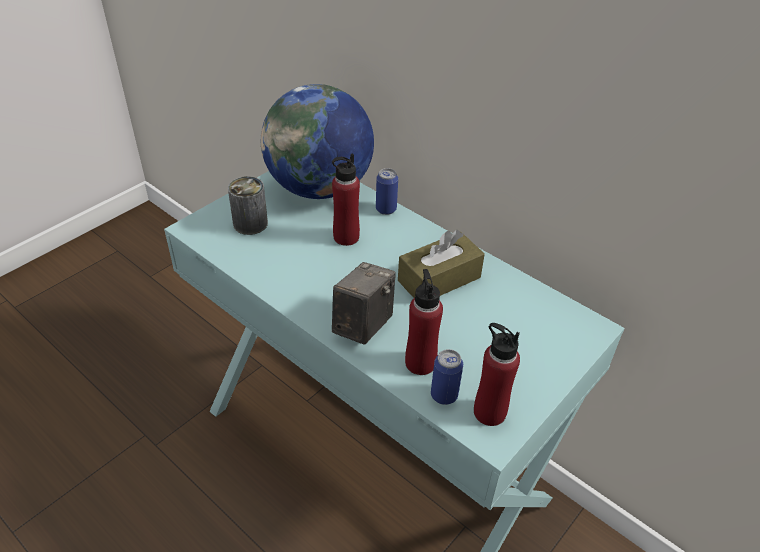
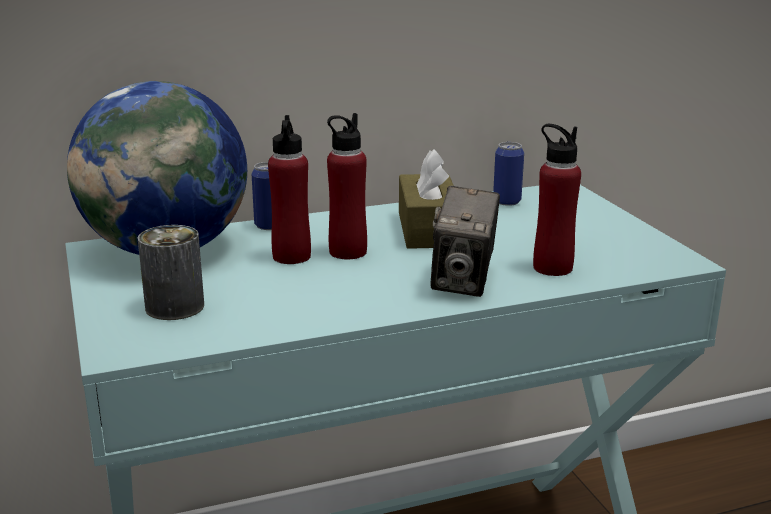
camera: 60 degrees left, 20 degrees down
camera [332,262,395,344] -> camera turned 135 degrees counterclockwise [430,186,500,297]
can [431,349,463,405] -> can moved to [493,142,524,206]
red bottle [474,323,520,426] -> red bottle moved to [327,113,367,259]

